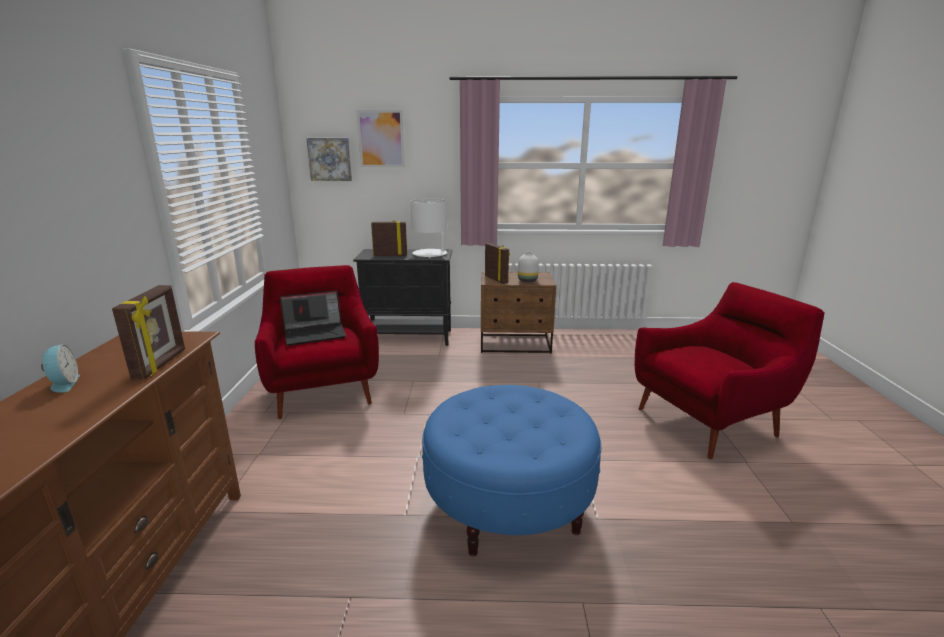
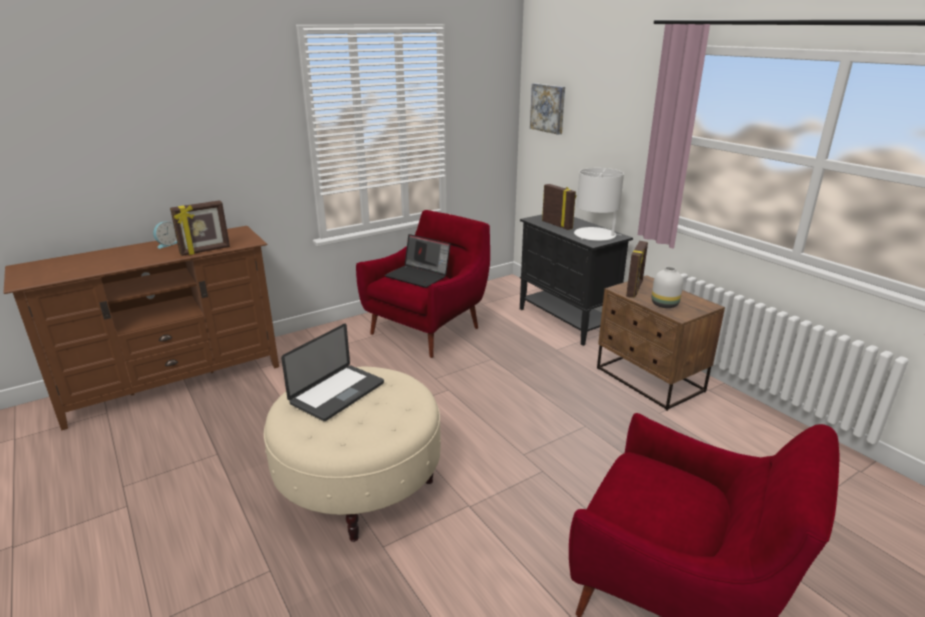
camera: 55 degrees right, 5 degrees up
picture [356,110,405,167] -> none
blue ottoman [422,385,601,556] -> beige ottoman [264,367,441,542]
none -> laptop [281,324,384,421]

